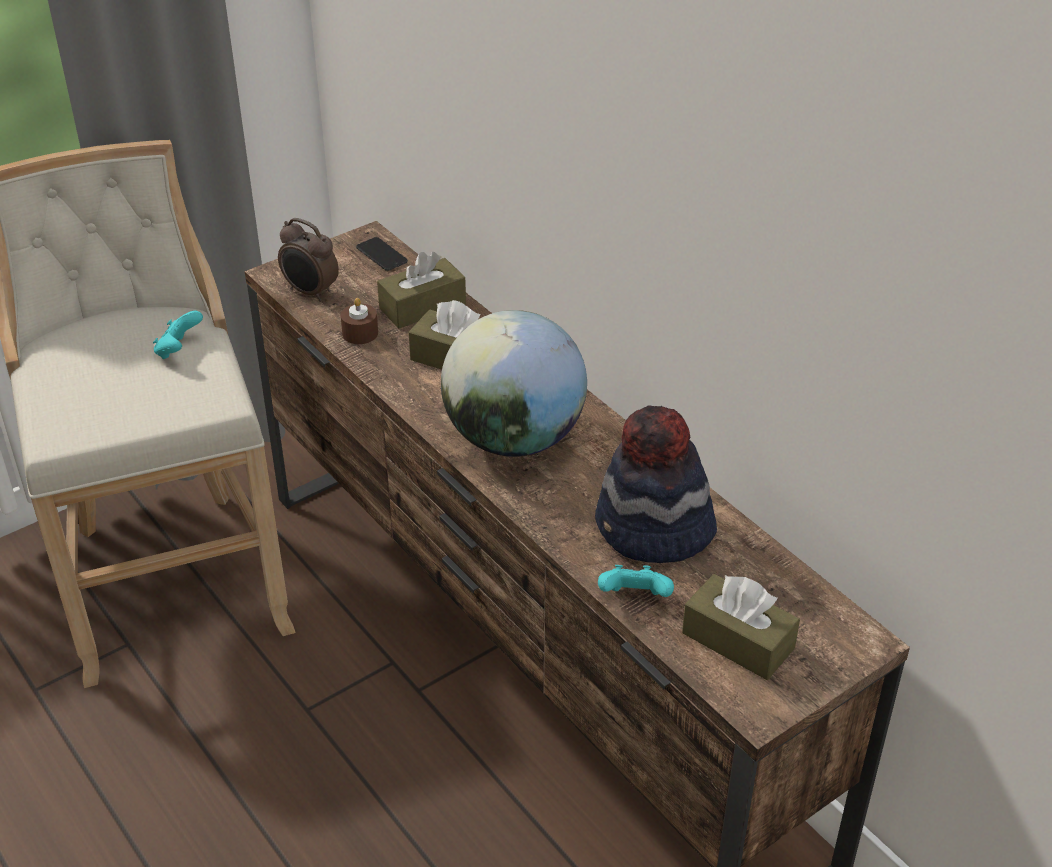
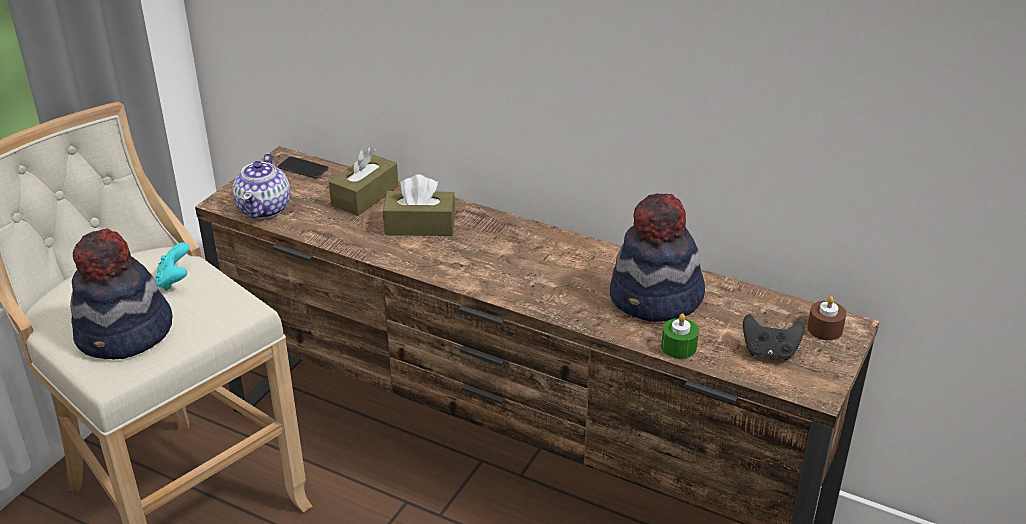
camera: 25 degrees left, 5 degrees down
alarm clock [278,218,339,302] -> teapot [233,153,290,219]
brown candle [341,298,378,344] -> brown candle moved to [807,296,846,340]
globe [441,310,587,457] -> none
turquoise game controller [598,565,674,597] -> green candle [661,313,699,359]
brown tissue box [682,574,800,680] -> black game controller [743,314,804,360]
none -> hat [70,228,173,359]

